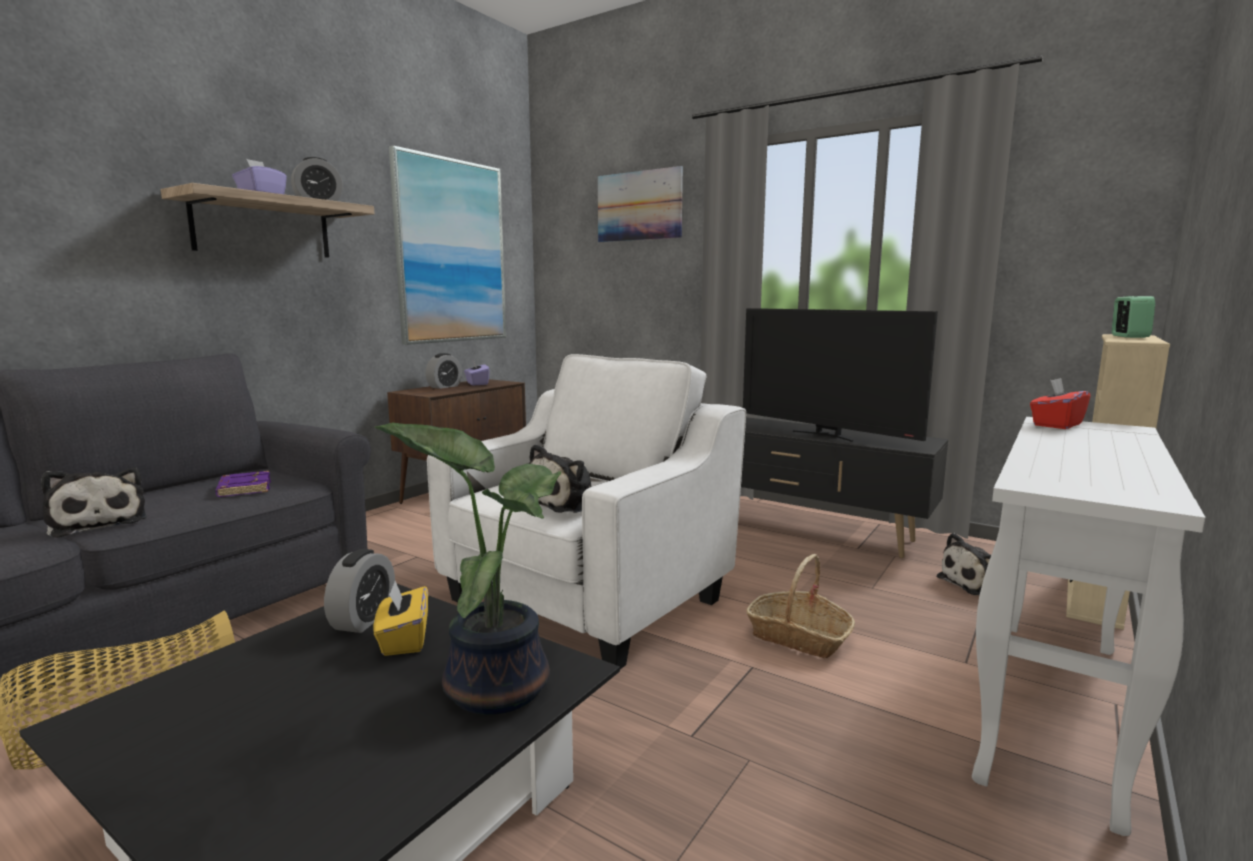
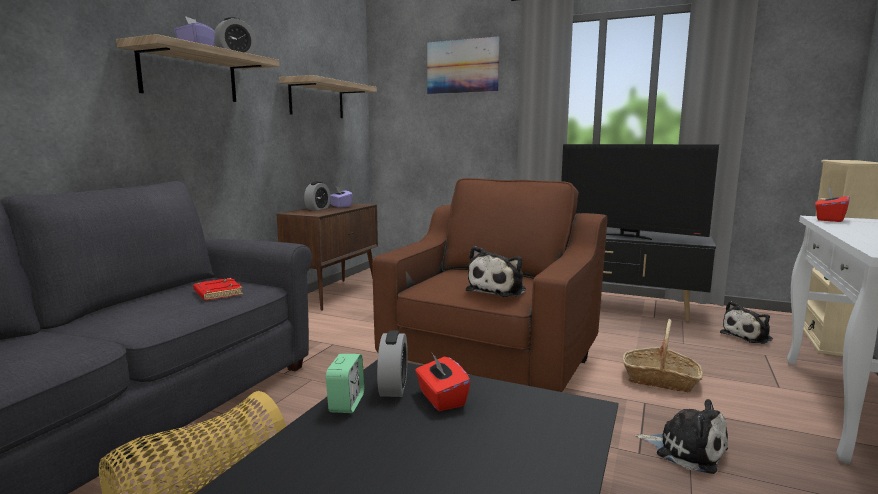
camera: 10 degrees left, 0 degrees up
plush toy [41,467,147,538] -> plush toy moved to [635,399,728,474]
purple book [215,471,271,497] -> red book [193,278,243,300]
yellow tissue box [373,581,428,656] -> red tissue box [415,353,471,411]
potted plant [374,422,561,715] -> none
picture [389,145,506,345] -> shelf [279,75,377,118]
white armchair [427,354,746,669] -> brown armchair [372,178,608,392]
alarm clock [1112,296,1155,338] -> alarm clock moved to [326,354,365,413]

